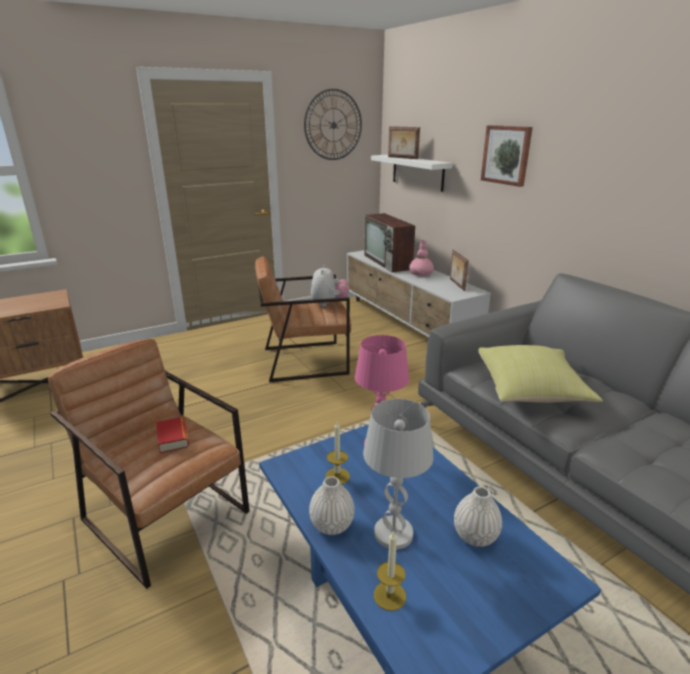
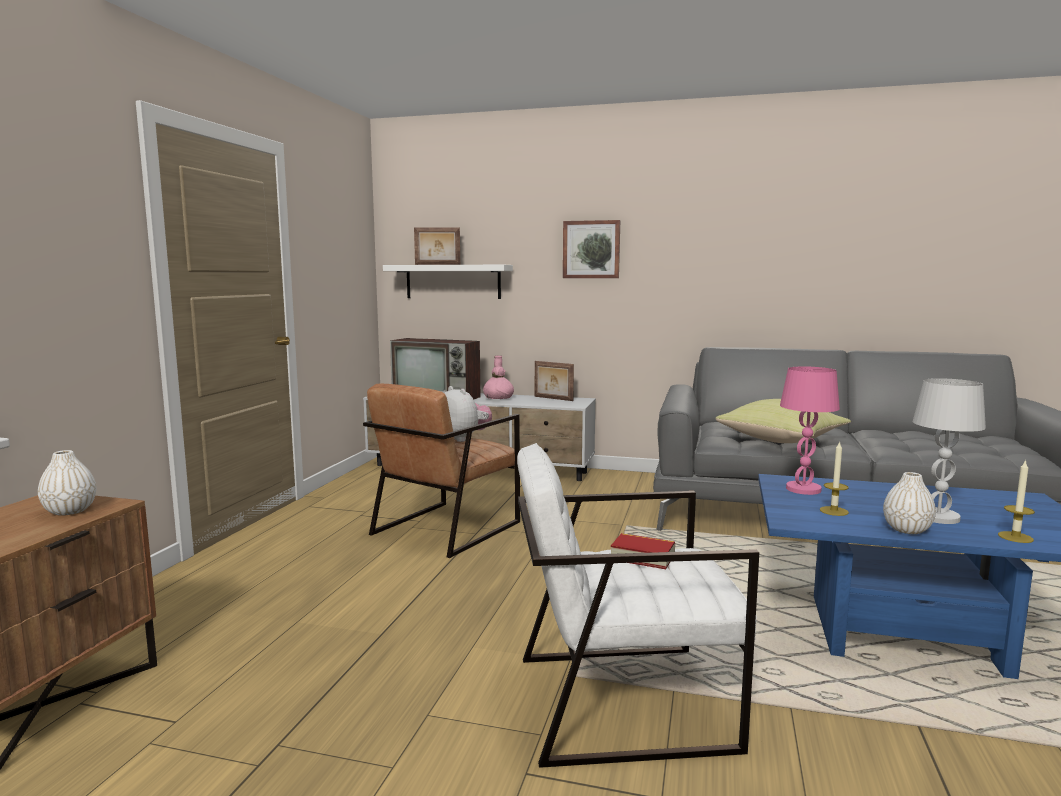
camera: 45 degrees left, 15 degrees down
brown armchair [48,339,250,589] -> white armchair [517,443,759,768]
wall clock [304,89,362,160] -> none
white vase [454,487,502,547] -> white vase moved to [38,450,96,516]

